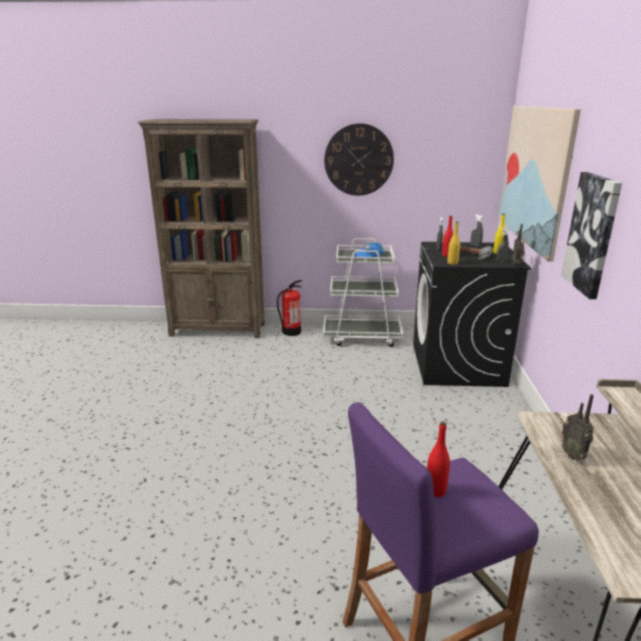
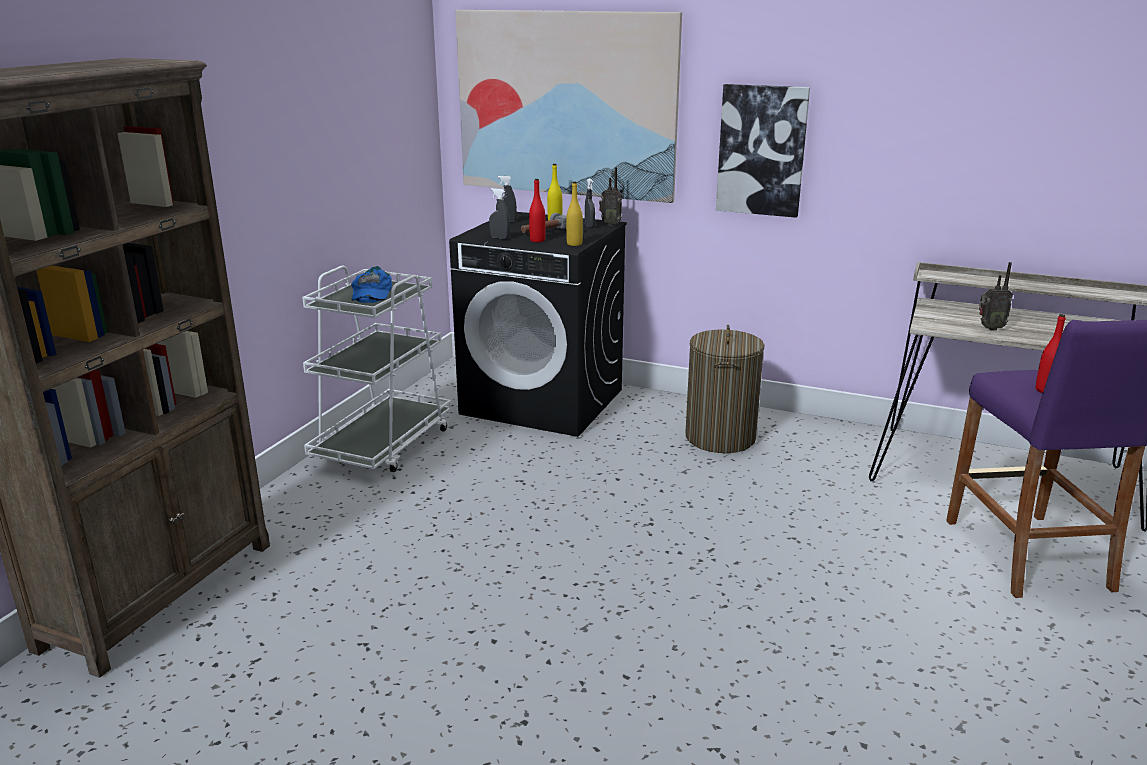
camera: 70 degrees left, 0 degrees up
fire extinguisher [277,280,302,336] -> none
wall clock [324,123,394,196] -> none
none -> laundry basket [685,325,765,453]

